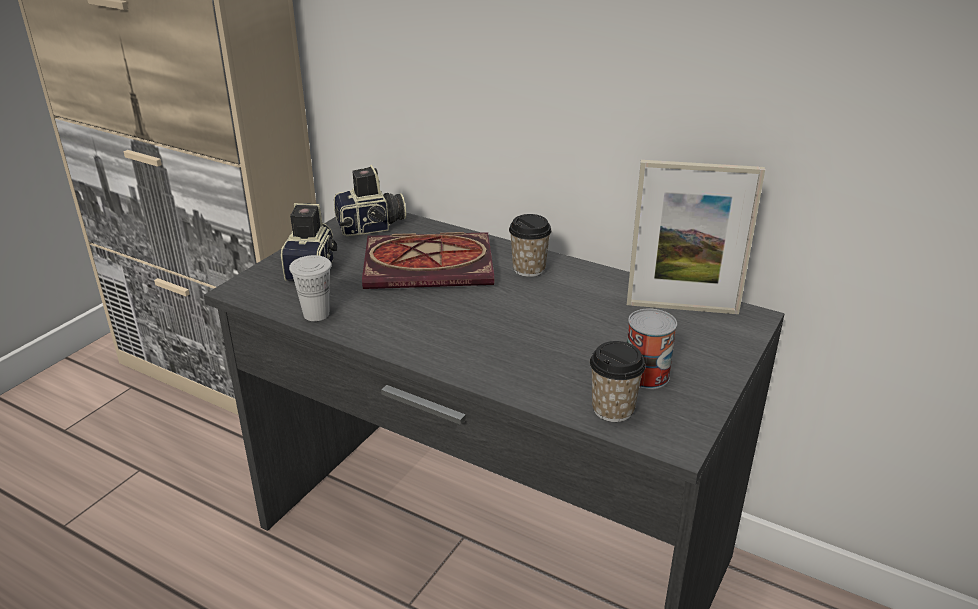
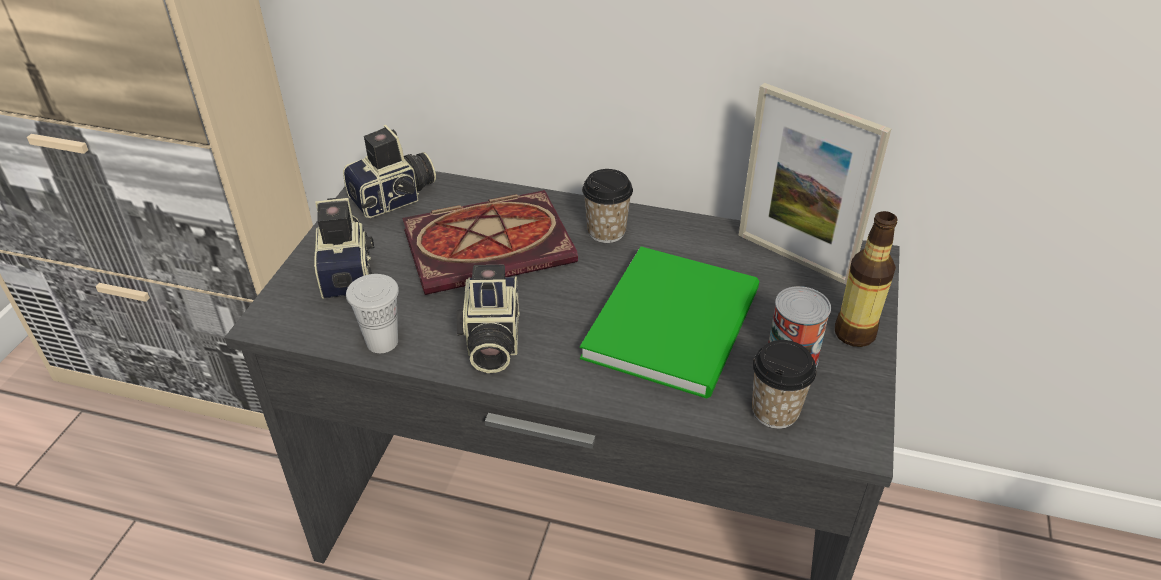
camera: 15 degrees left, 10 degrees up
picture frame [627,160,765,314] -> picture frame turned 45 degrees clockwise [739,83,891,284]
none -> camera [457,265,520,373]
none -> green book [580,247,759,399]
none -> bottle [835,211,898,347]

